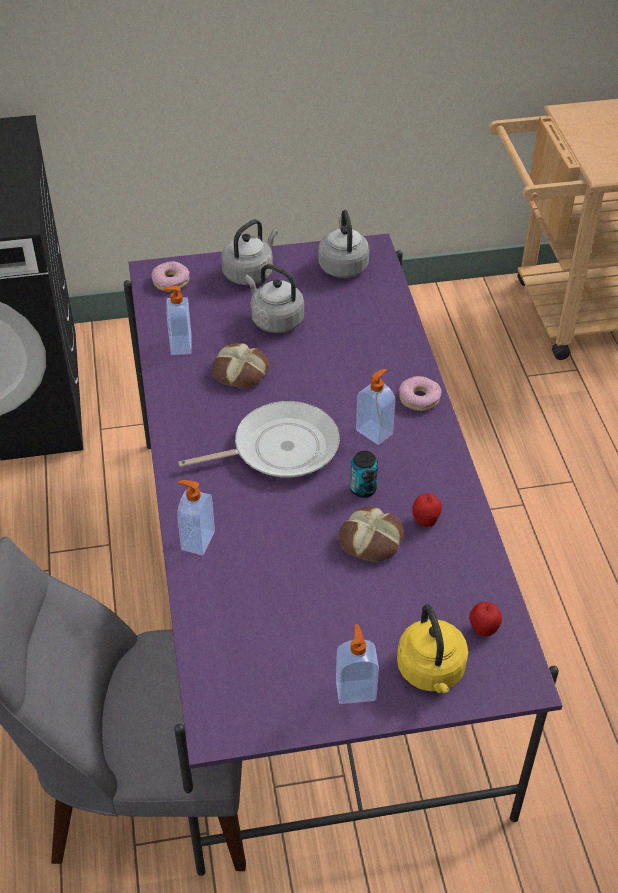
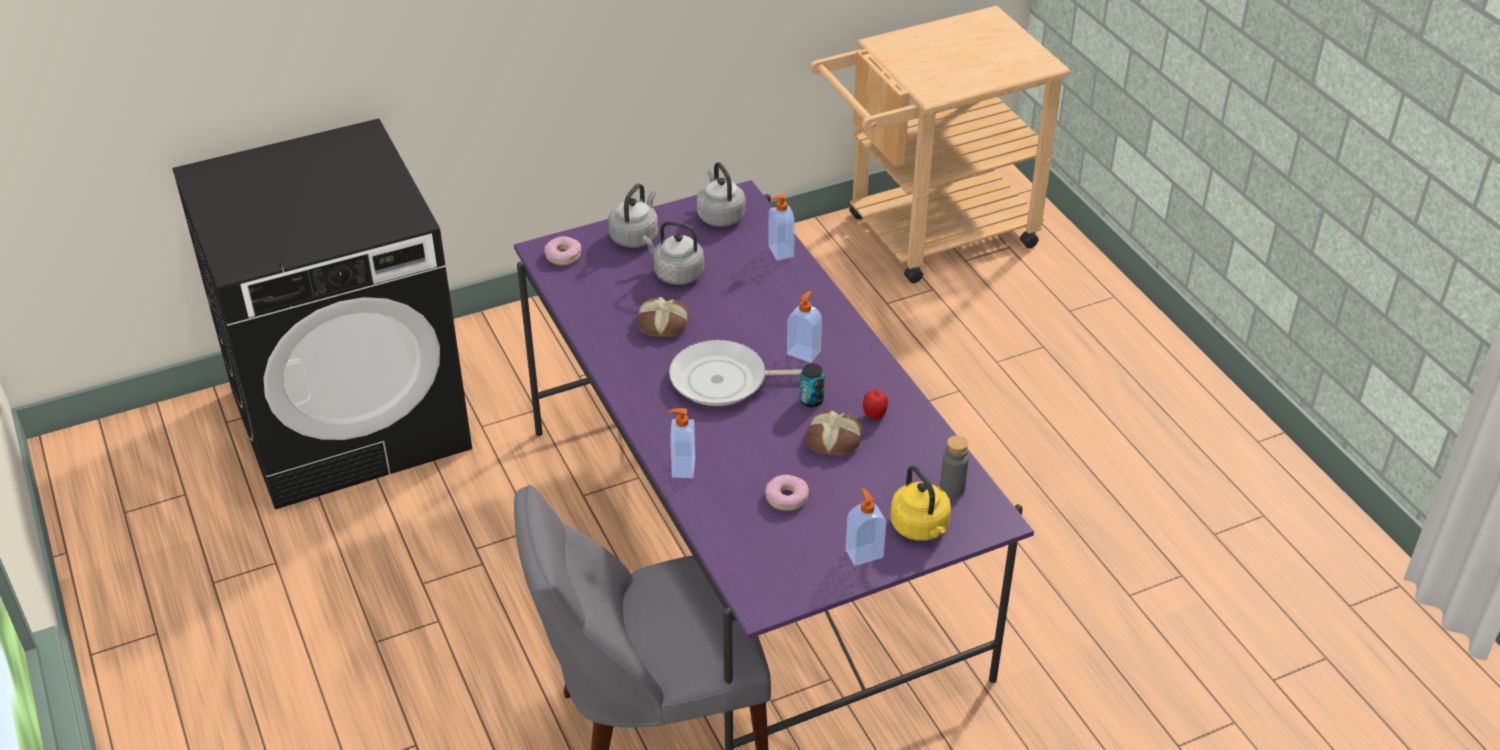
camera: 15 degrees left, 5 degrees down
soap dispenser [163,286,192,355] -> soap dispenser moved to [768,195,795,260]
frying pan [178,401,340,478] -> frying pan turned 150 degrees counterclockwise [669,340,803,406]
donut [399,376,441,411] -> donut moved to [765,474,809,511]
apple [469,602,502,636] -> grey bottle [940,435,969,498]

